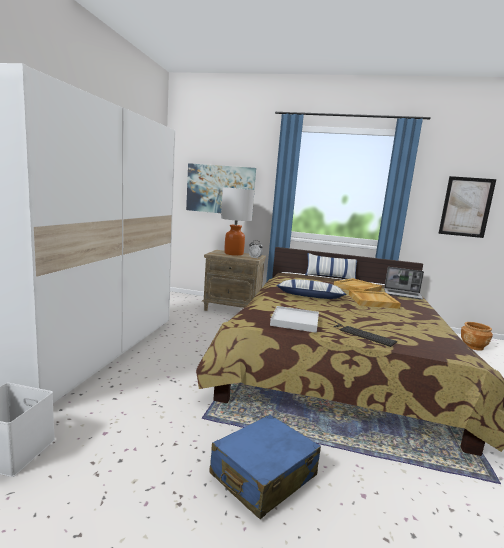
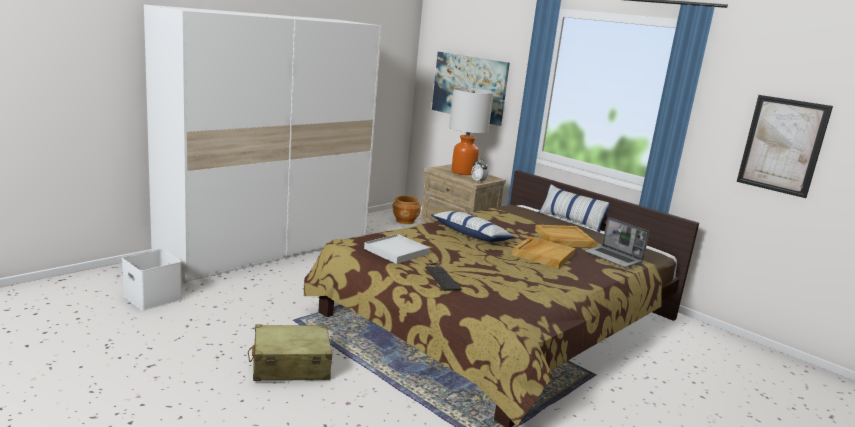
camera: 30 degrees right, 5 degrees up
blue suitcase [209,414,321,519] -> beige suitcase [248,325,332,381]
brown planter [461,322,493,351] -> brown planter moved to [392,196,421,224]

